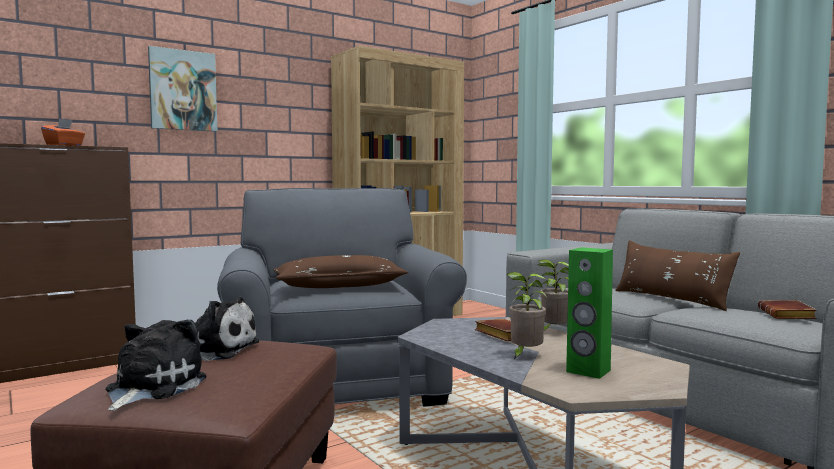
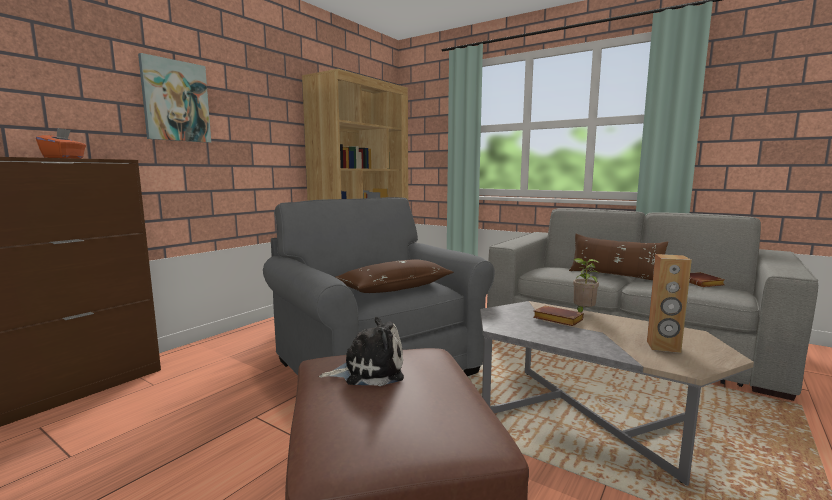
camera: 20 degrees left, 5 degrees up
plush toy [105,319,207,411] -> none
potted plant [507,272,547,359] -> none
green speaker [566,247,613,379] -> brown speaker [647,254,692,353]

